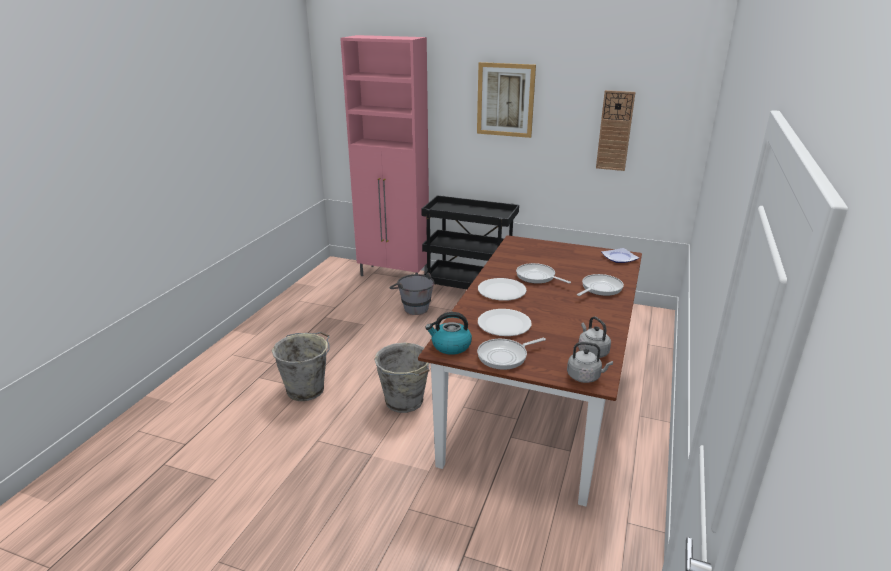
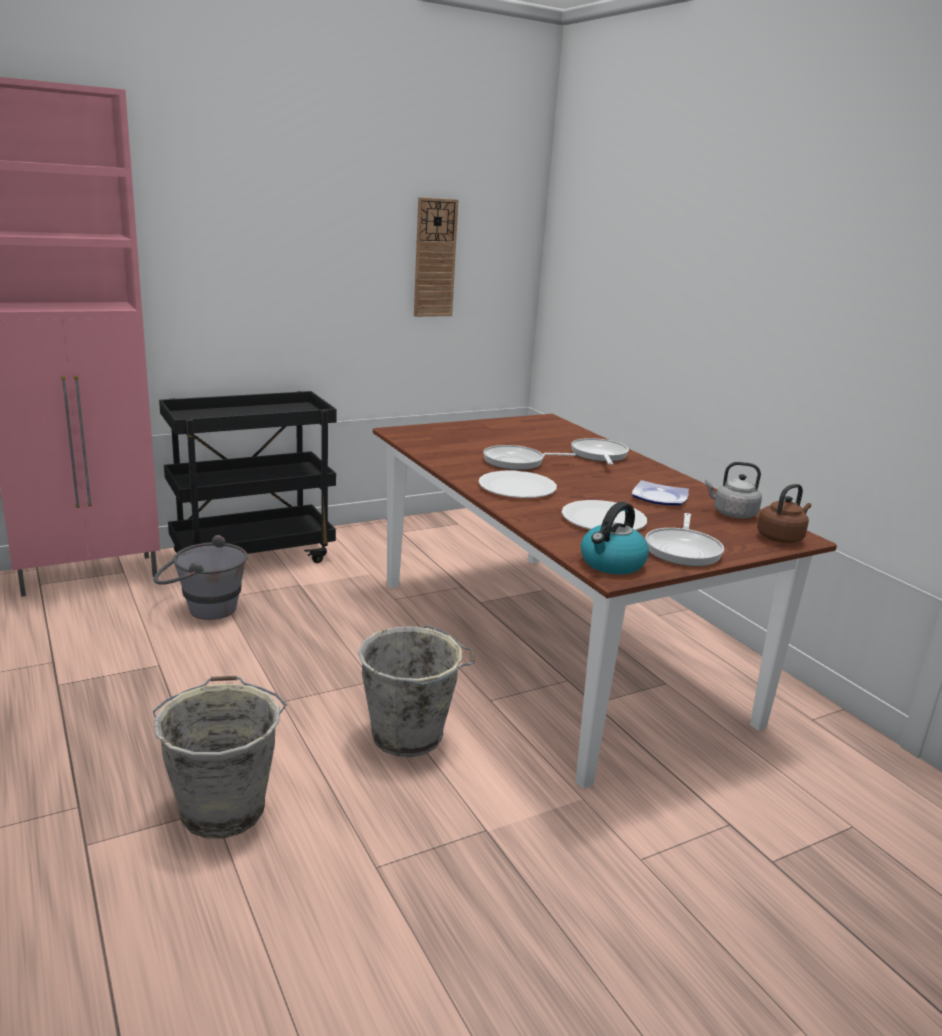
camera: 50 degrees left, 5 degrees down
picture [477,62,536,138] -> none
grey kettle [567,342,613,383] -> brown kettle [757,484,811,543]
plate [601,248,639,263] -> plate moved to [632,480,689,506]

